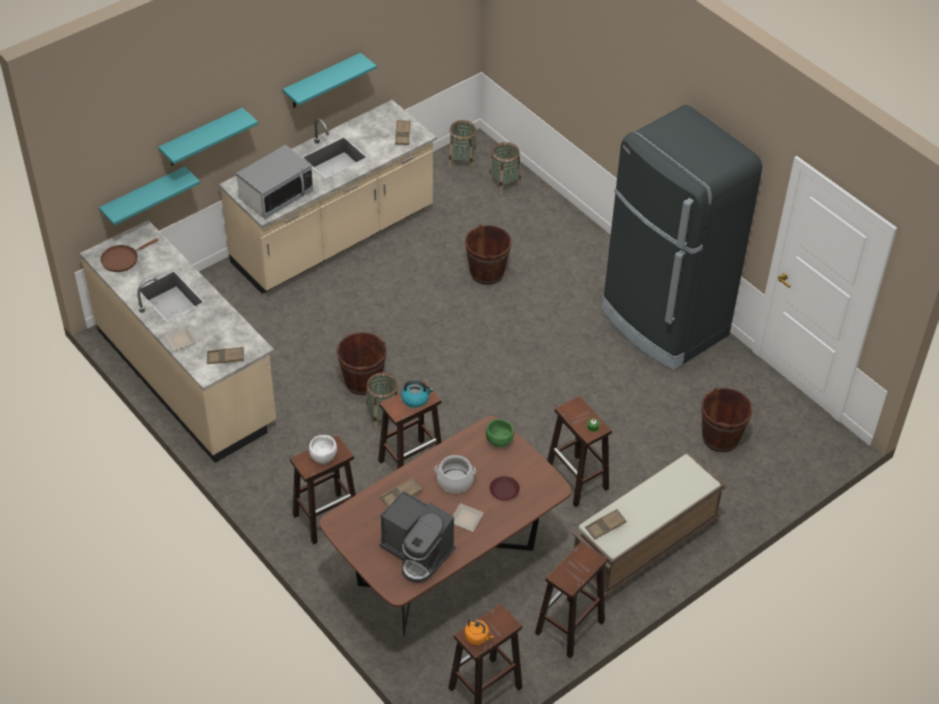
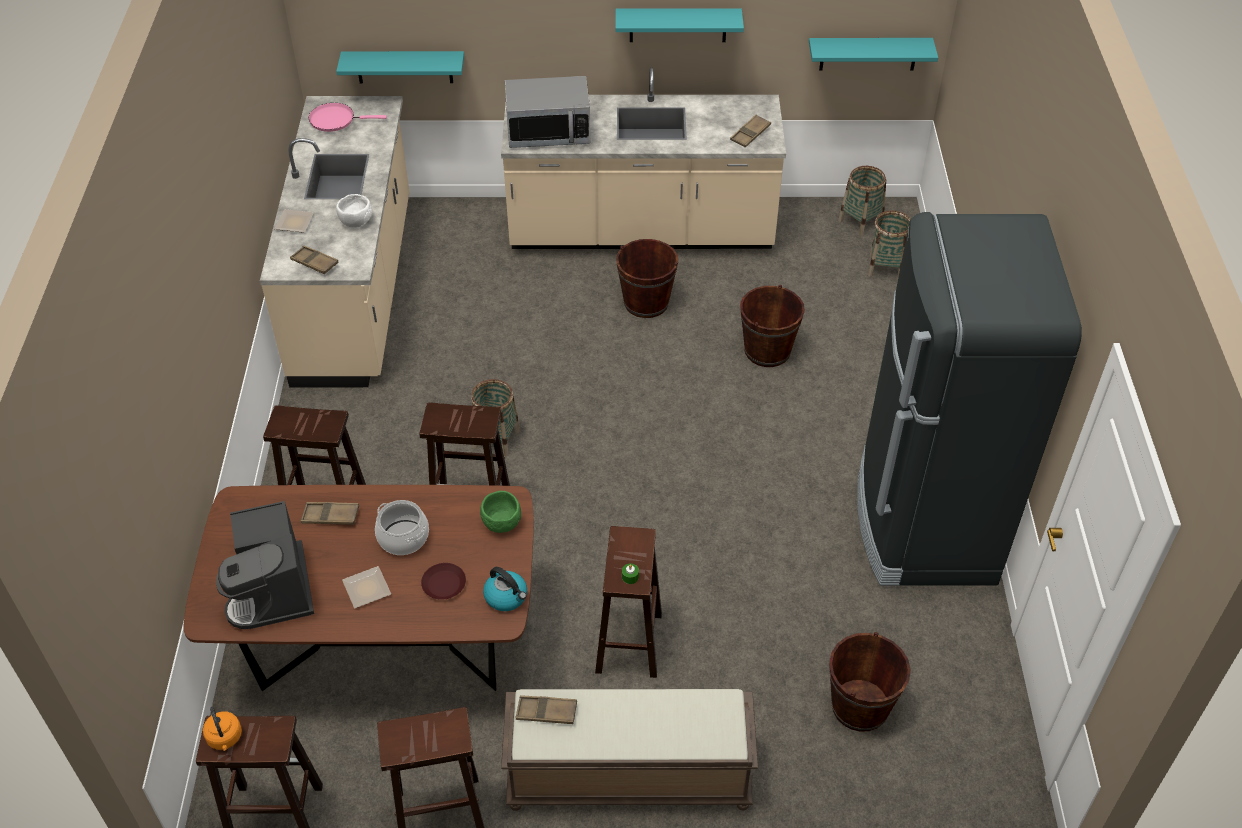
camera: 40 degrees right, 0 degrees up
brown frying pan [101,238,159,272] -> pink frying pan [309,103,387,132]
turquoise shelf [158,107,258,165] -> turquoise shelf moved to [809,38,938,70]
white bowl [309,435,337,464] -> white bowl moved to [336,194,372,228]
brown bucket [337,332,387,395] -> brown bucket moved to [616,239,678,318]
kettle [401,380,433,408] -> kettle moved to [483,567,527,611]

